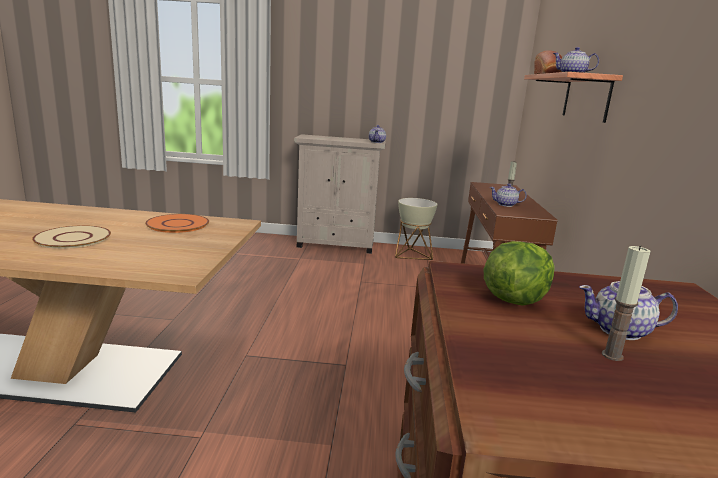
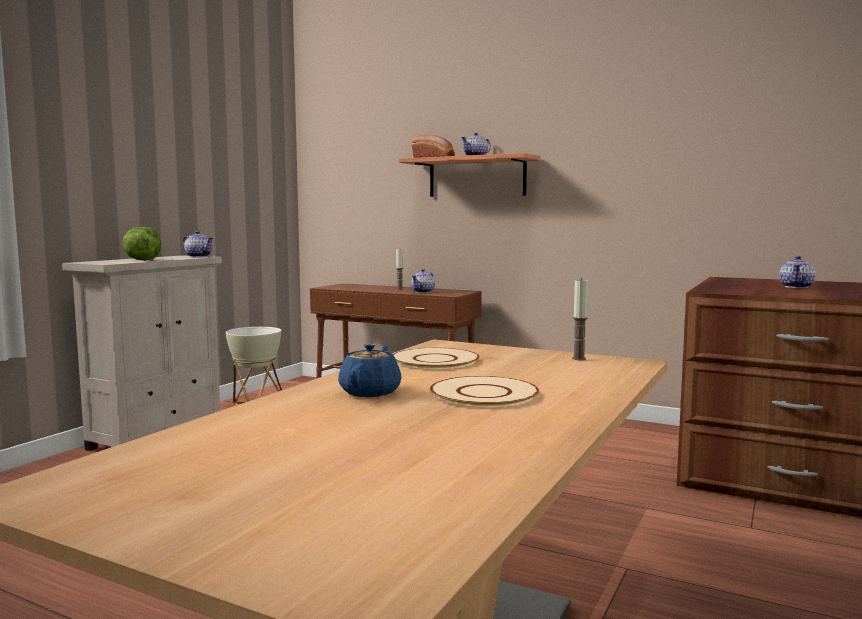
camera: 65 degrees left, 10 degrees down
orange plate [145,214,209,233] -> beige plate [393,348,480,369]
lettuce [483,241,554,306] -> lettuce moved to [122,227,161,261]
candle [602,245,651,361] -> candle moved to [572,278,588,360]
none -> blue teapot [338,344,401,397]

